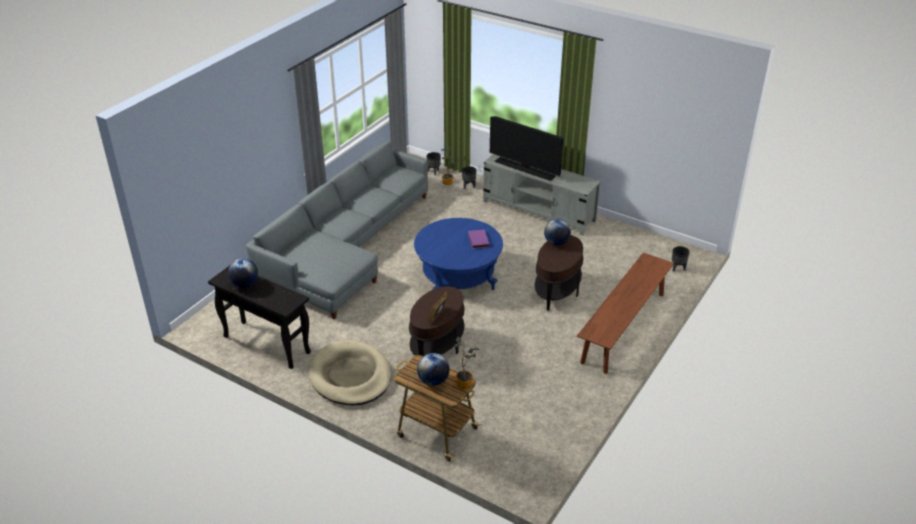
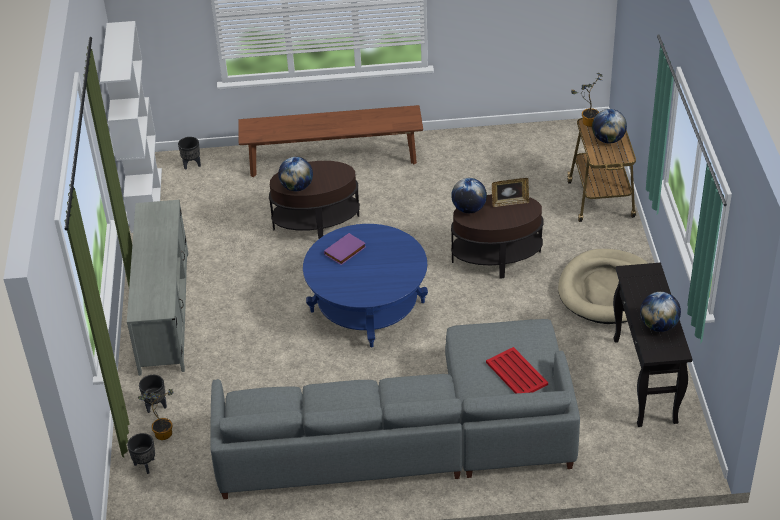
camera: 125 degrees left, 5 degrees up
television [490,116,564,181] -> none
none -> white bookcase [100,21,162,233]
none -> globe [451,178,487,213]
none -> red tray [486,347,548,394]

